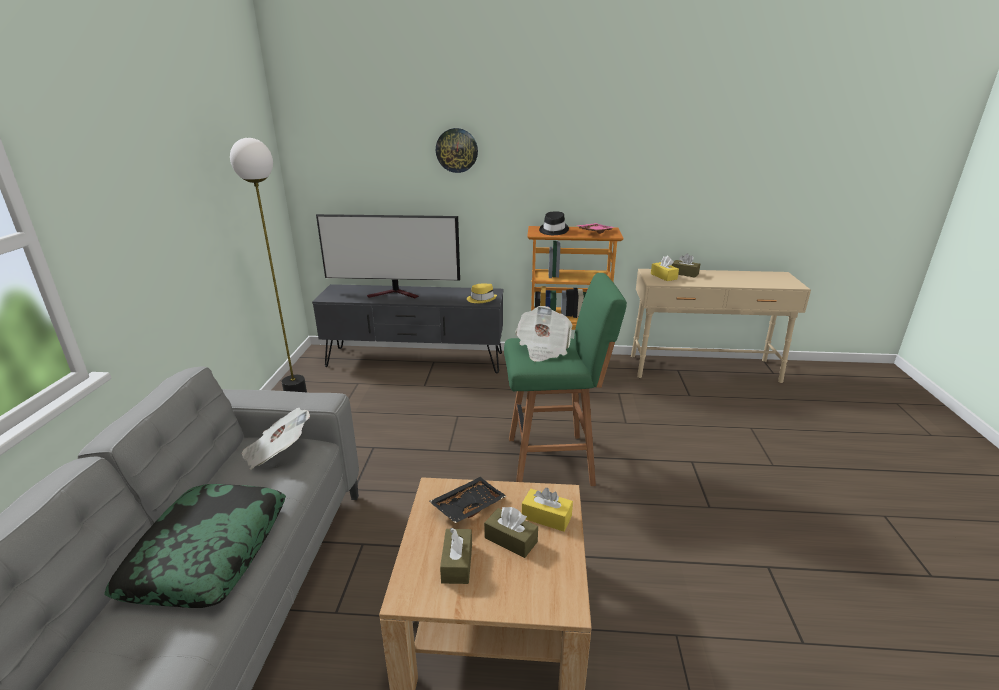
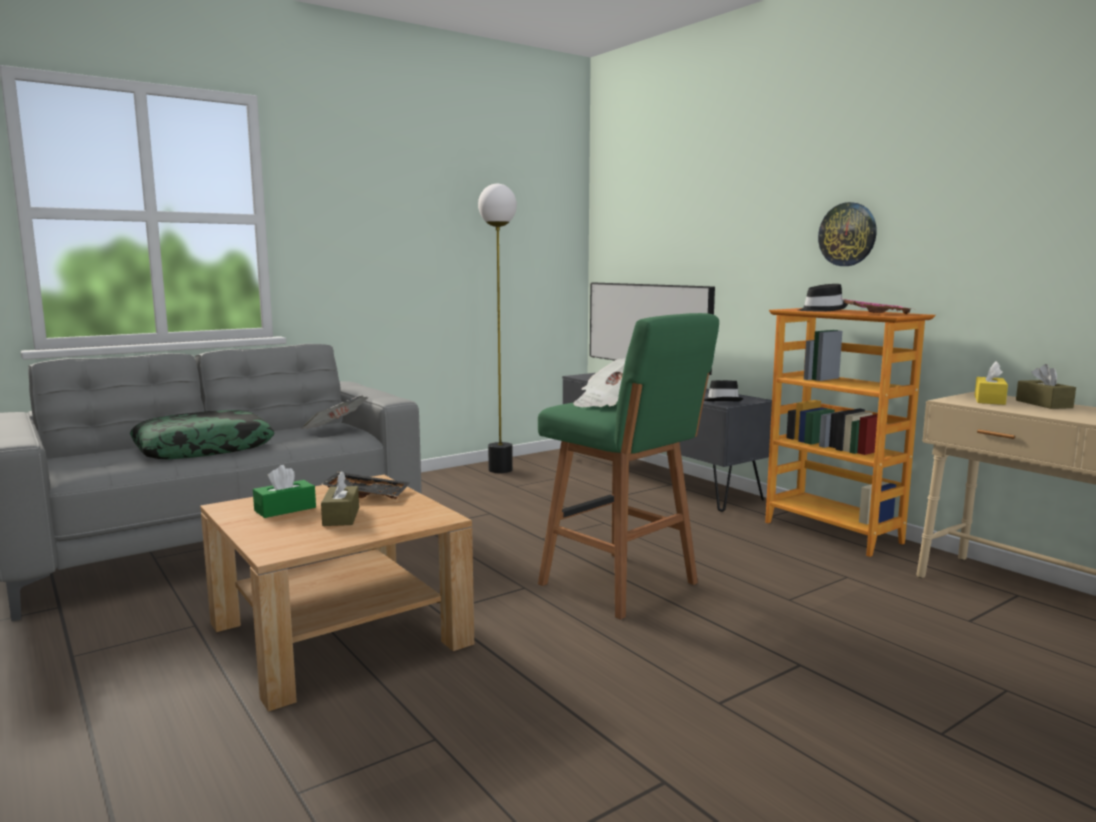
camera: 50 degrees right, 15 degrees down
wall clock [436,128,478,173] -> wall clock moved to [818,202,877,266]
brown tissue box [440,528,472,584] -> green tissue box [253,465,316,518]
yellow hat [467,284,497,303] -> black hat [704,380,743,401]
yellow tissue box [522,488,573,532] -> none

